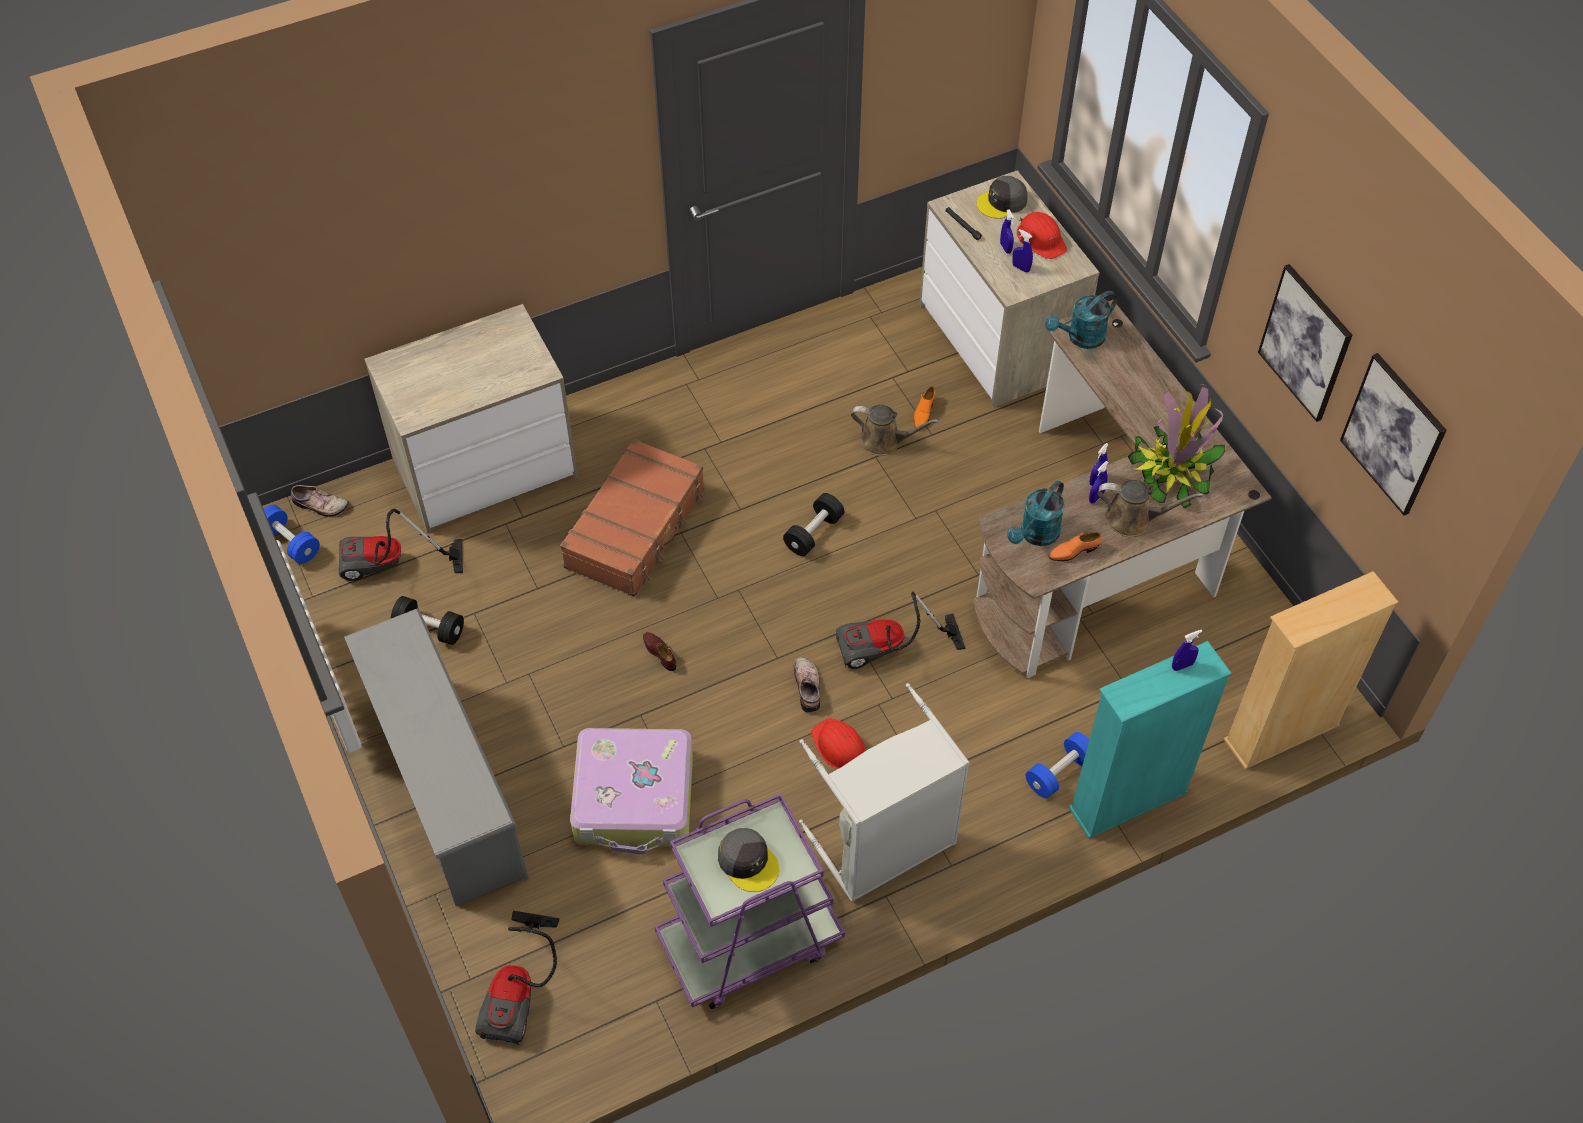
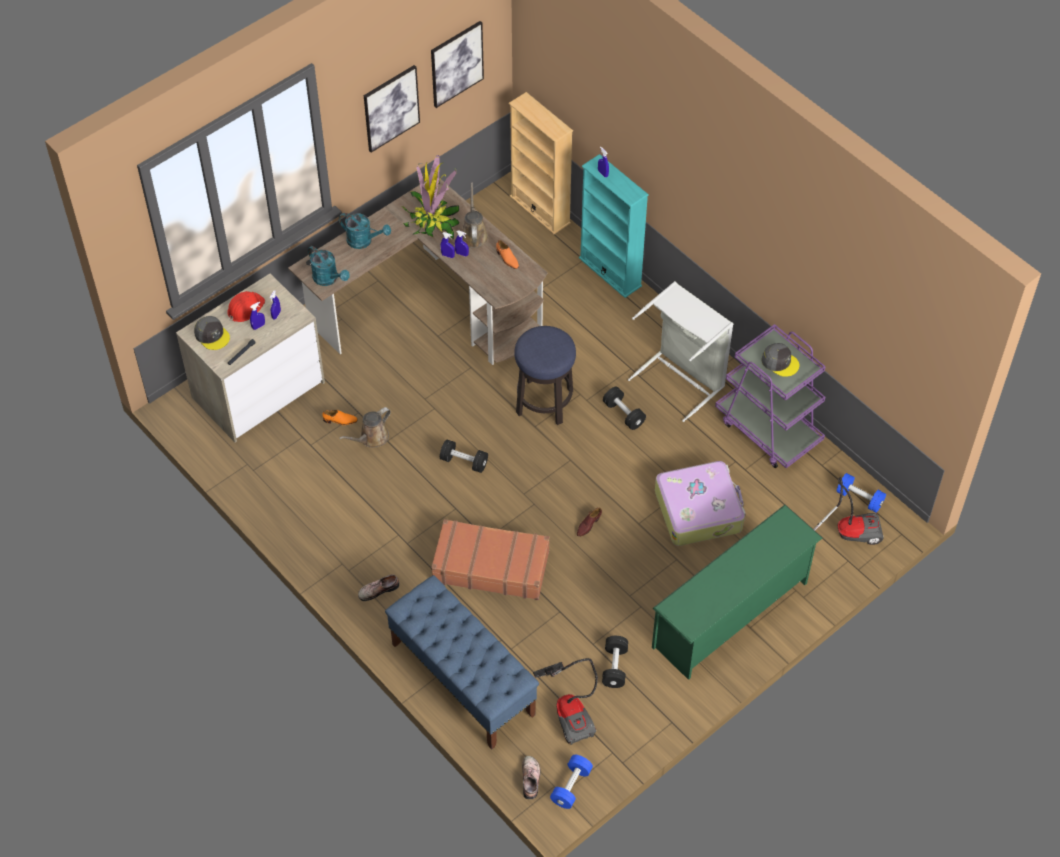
camera: 105 degrees left, 0 degrees up
grey shoe rack [344,608,529,906] -> green shoe rack [652,505,822,680]
dresser [364,304,578,533] -> blue bench [385,575,539,750]
grey cap [718,828,779,892] -> grey cap turned 90 degrees clockwise [761,343,800,377]
shoe [794,657,820,712] -> shoe moved to [358,574,399,601]
red hard hat [811,718,866,769] -> black dumbbell [603,387,646,430]
vacuum cleaner [836,591,966,669] -> stool [514,326,576,425]
brown watering can [851,405,939,456] -> brown watering can turned 135 degrees counterclockwise [339,407,391,448]
turquoise watering can [1007,480,1065,546] -> turquoise watering can moved to [339,213,391,249]
blue dumbbell [1026,732,1089,799] -> blue dumbbell moved to [836,473,886,512]

